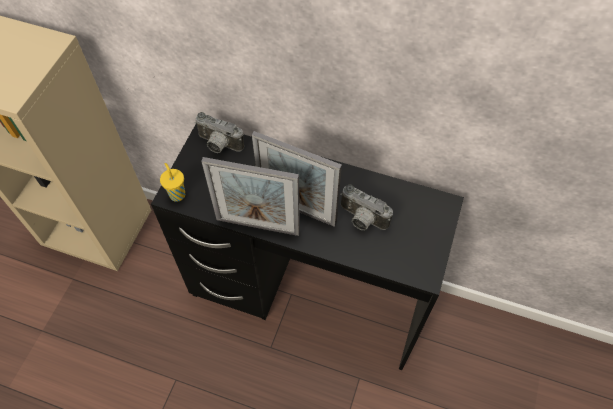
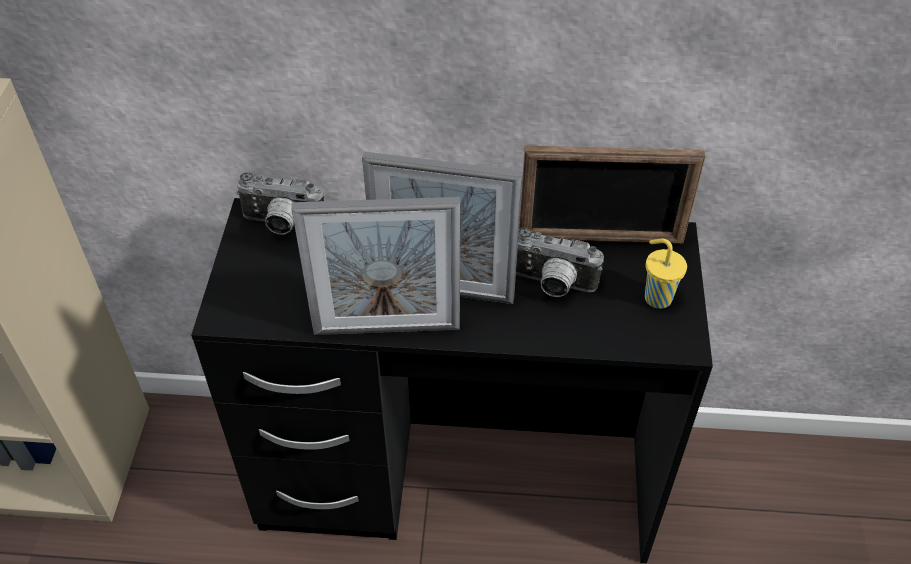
camera: 15 degrees left, 10 degrees down
yellow cup [160,163,185,202] -> yellow cup moved to [645,238,687,309]
none -> picture frame [519,145,706,244]

